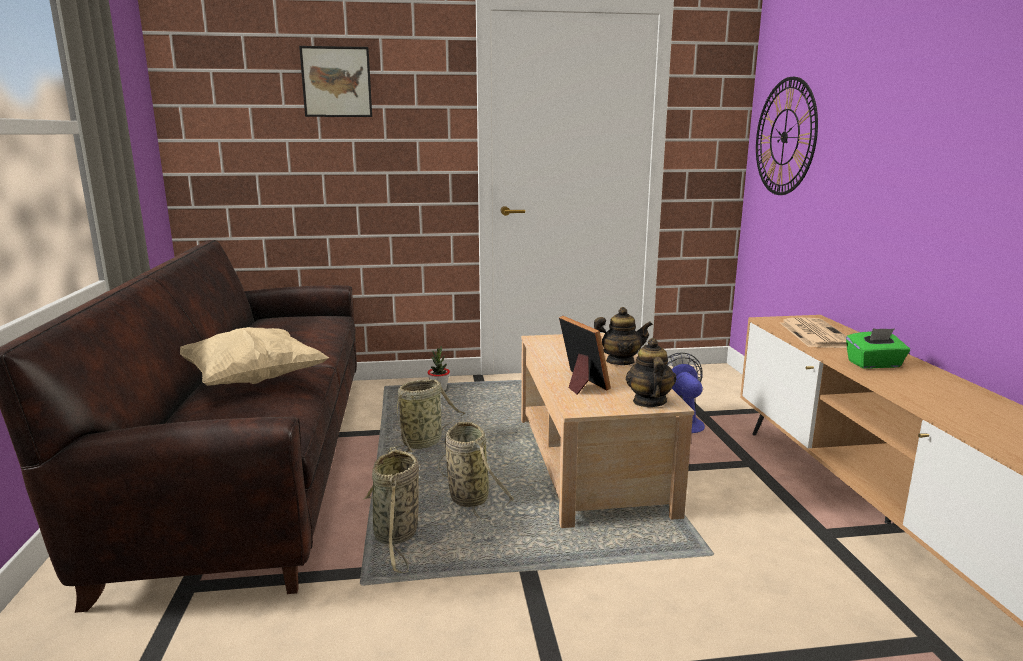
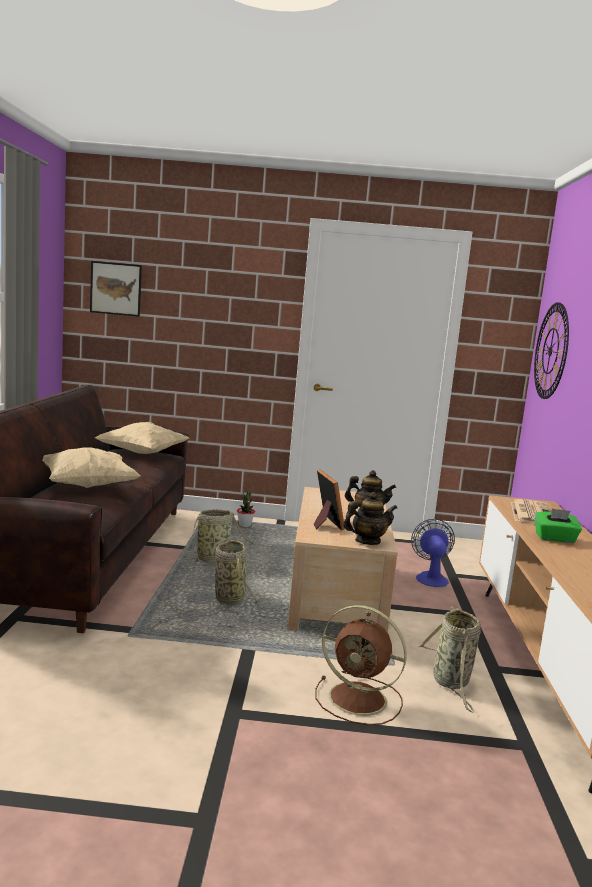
camera: 10 degrees right, 5 degrees down
picture [299,46,372,117] -> picture moved to [90,261,142,317]
basket [364,447,419,573] -> basket moved to [419,606,481,713]
teapot [626,338,677,407] -> teapot turned 60 degrees clockwise [343,492,397,545]
none -> beige pillow [95,422,189,454]
none -> brown fan [315,605,407,725]

